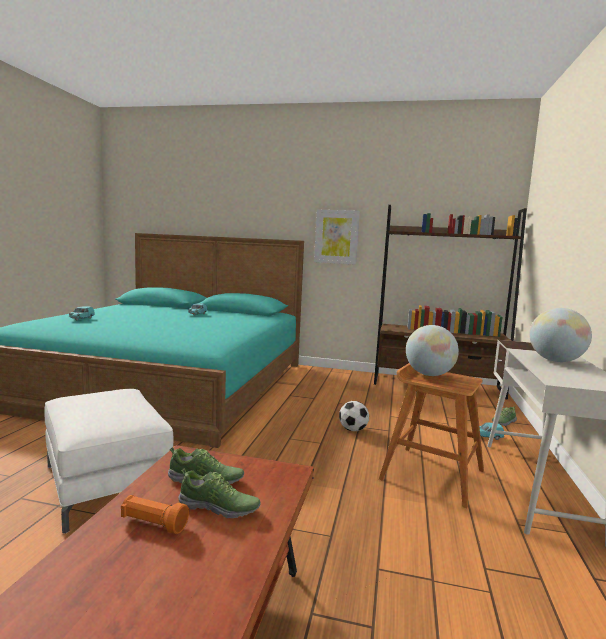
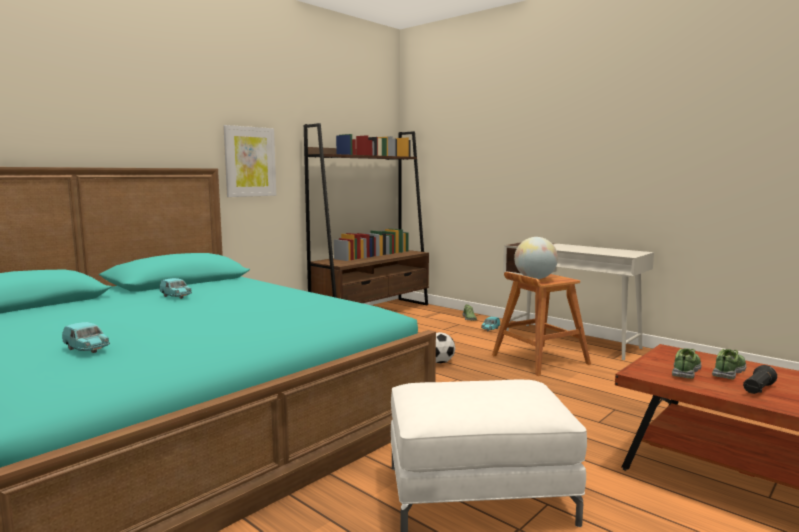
camera: 60 degrees left, 0 degrees up
orange flashlight [121,495,189,534] -> black flashlight [743,365,777,394]
globe [529,308,592,362] -> none

